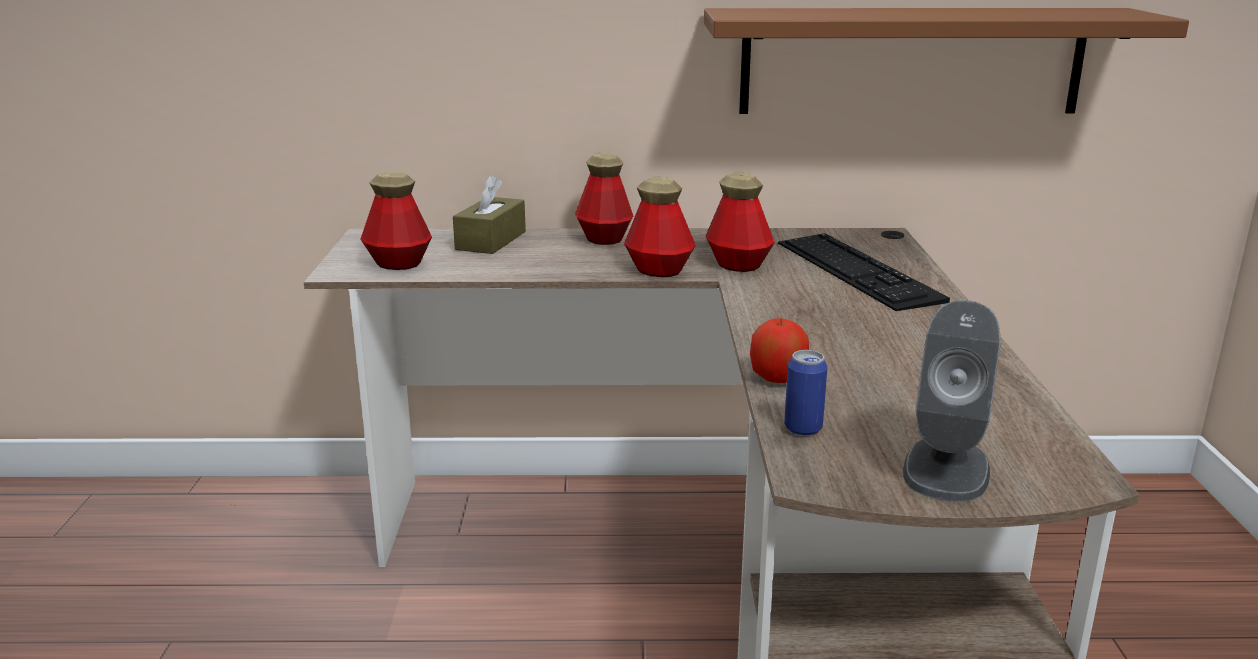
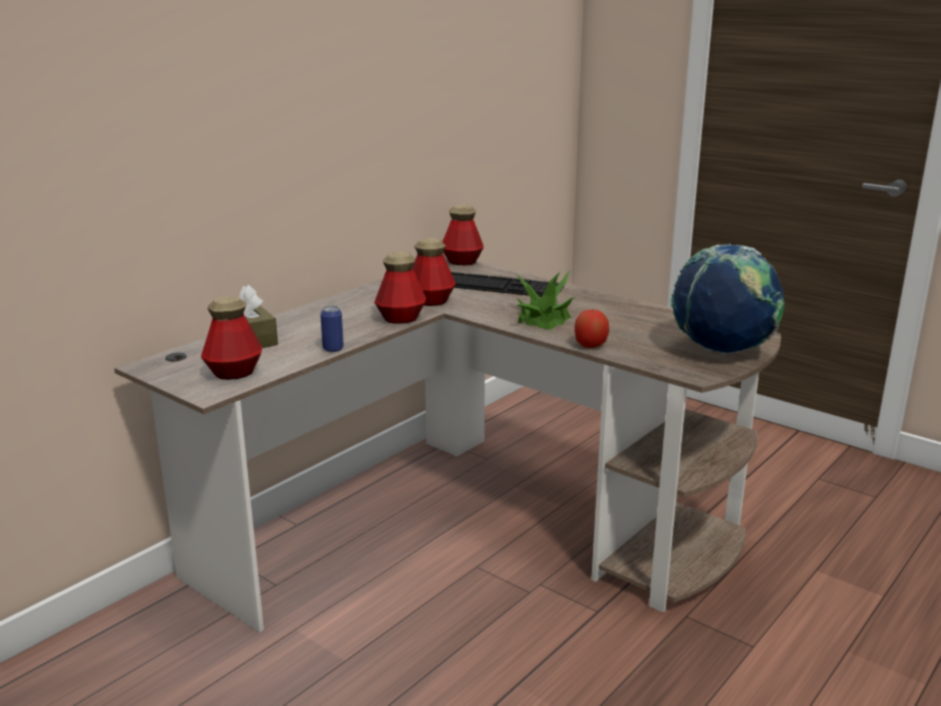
camera: 50 degrees left, 0 degrees up
bottle [575,152,633,245] -> bottle moved to [442,205,484,265]
brown shelf [704,8,1189,114] -> none
can [784,350,827,436] -> can moved to [320,305,344,352]
grey speaker [903,300,1001,502] -> globe [670,244,785,355]
none -> potted plant [516,271,575,330]

